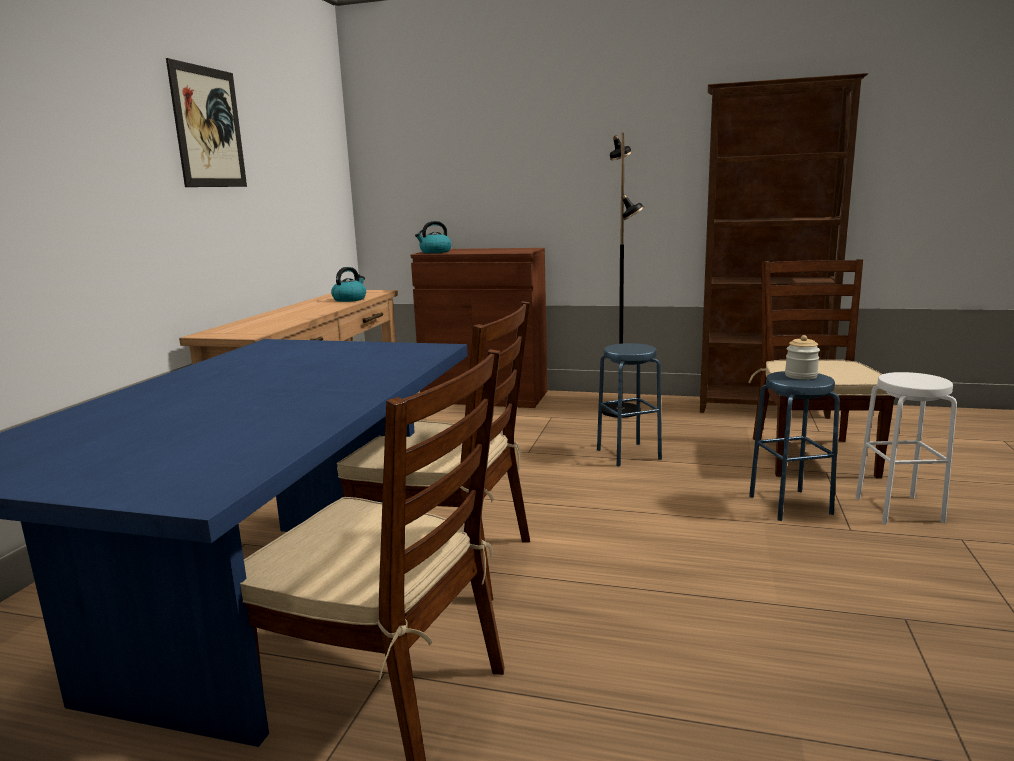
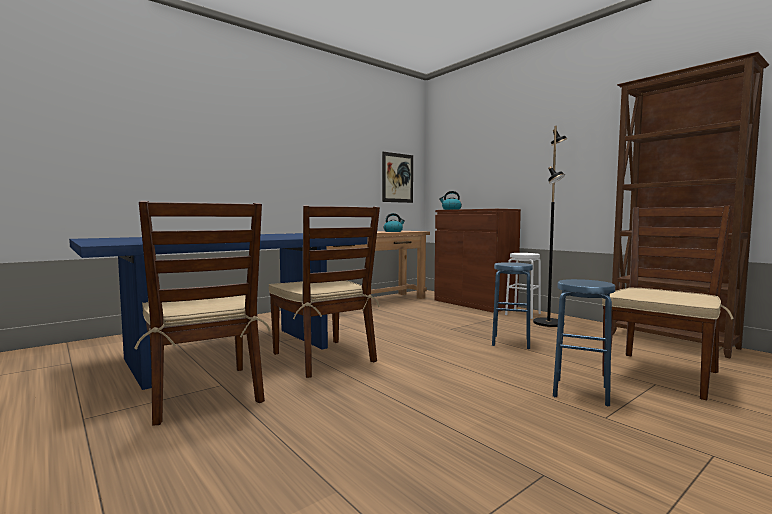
camera: 35 degrees right, 10 degrees down
picture [166,58,247,187] -> picture moved to [382,152,413,203]
jar [785,335,820,380] -> none
white stool [855,372,957,525] -> white stool moved to [505,253,541,319]

